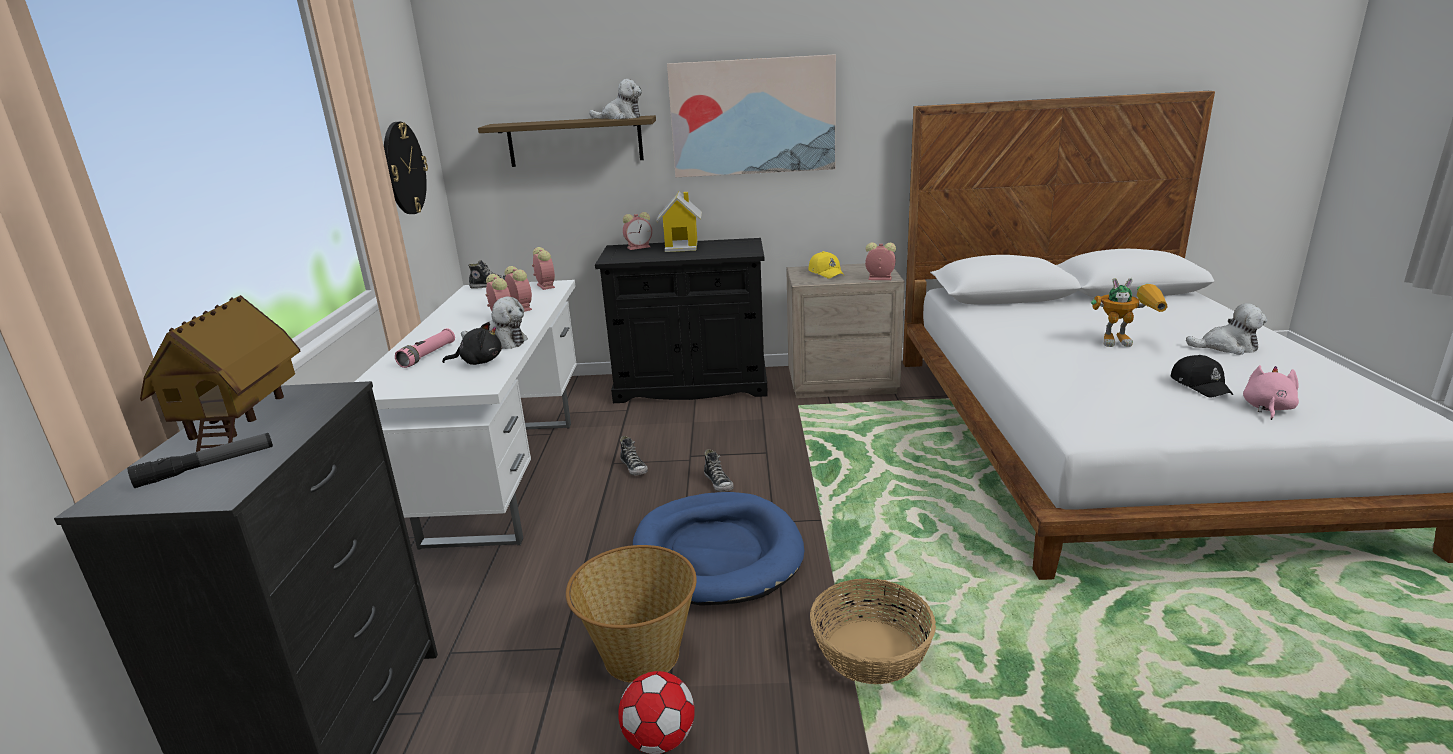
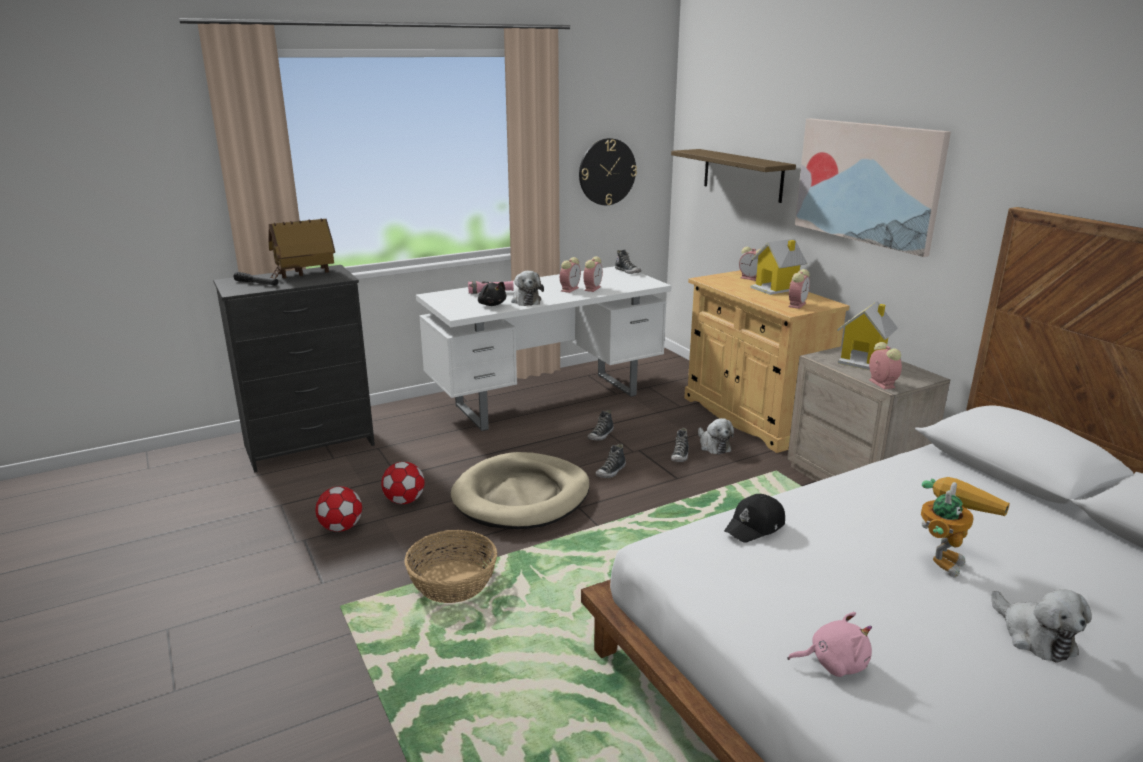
camera: 60 degrees right, 0 degrees up
alarm clock [532,247,555,290] -> alarm clock moved to [788,269,810,309]
basket [566,545,697,683] -> football [381,462,425,504]
plush toy [589,79,642,119] -> plush toy moved to [698,418,734,455]
black cabinet [595,238,768,403] -> beige cabinet [684,270,850,453]
blue dog bed [633,492,804,606] -> beige dog bed [451,452,590,529]
yellow cap [808,251,844,278] -> toy house [837,301,898,370]
toy robot [1091,278,1168,347] -> toy robot turned 120 degrees counterclockwise [921,477,1010,578]
black cap [1170,355,1233,398] -> black cap moved to [724,494,785,542]
none -> shoe [671,428,689,462]

